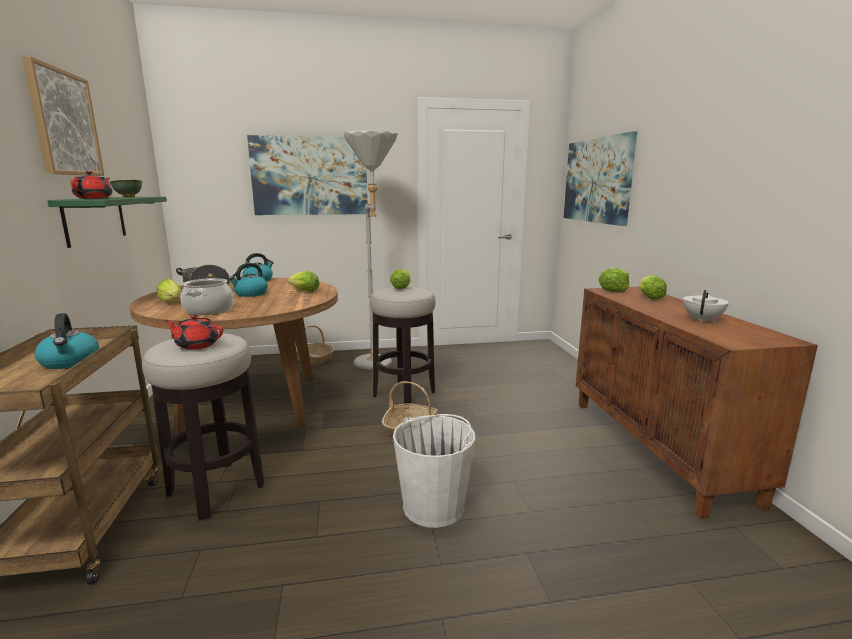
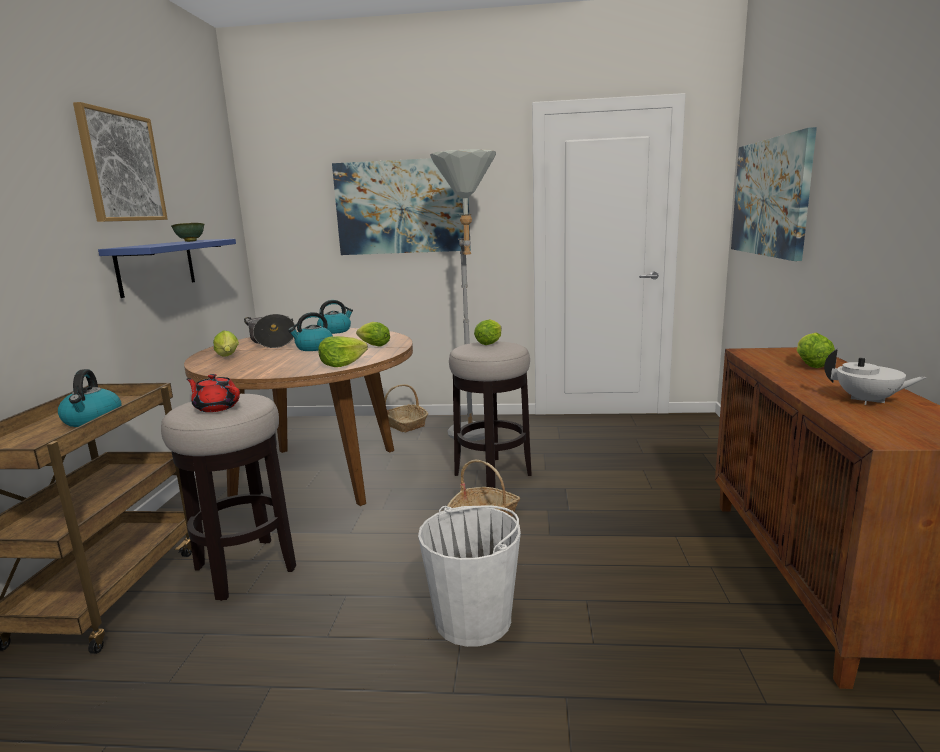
camera: 15 degrees right, 0 degrees up
green shelf [48,197,167,248] -> blue shelf [98,239,236,298]
red teapot [71,171,113,199] -> none
cooking pot [181,278,233,315] -> none
lettuce [599,268,629,292] -> lettuce moved to [318,336,368,367]
white teapot [683,290,729,322] -> white teapot turned 75 degrees clockwise [824,349,927,405]

